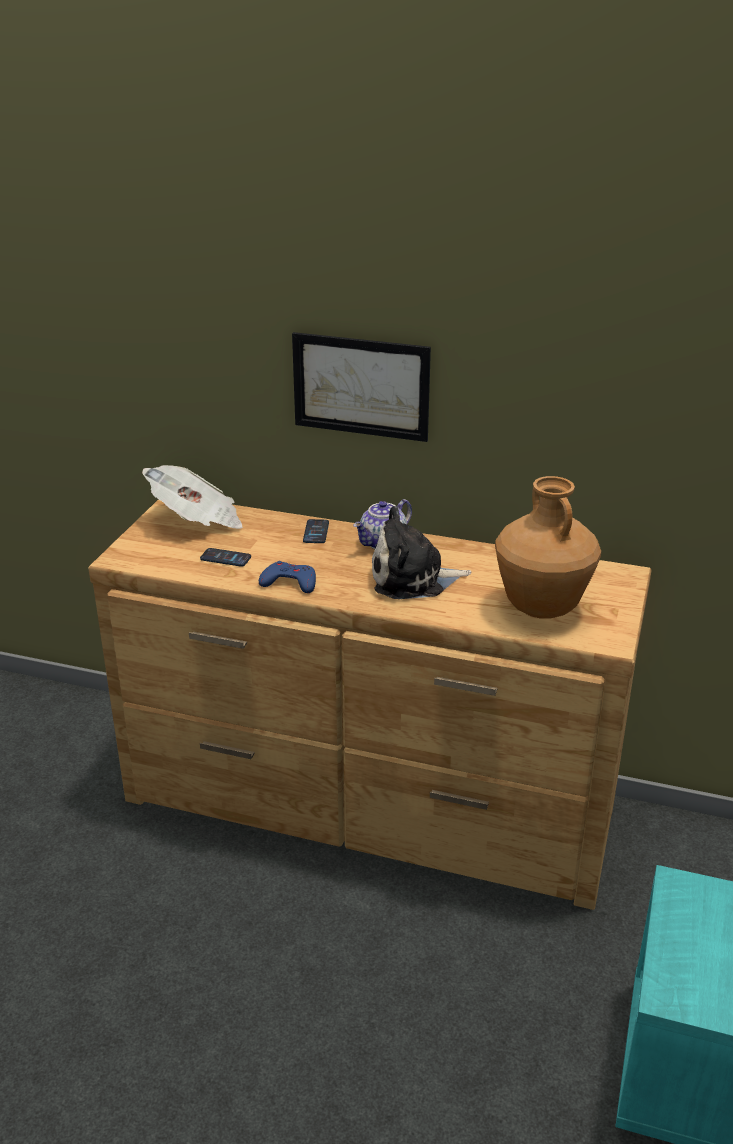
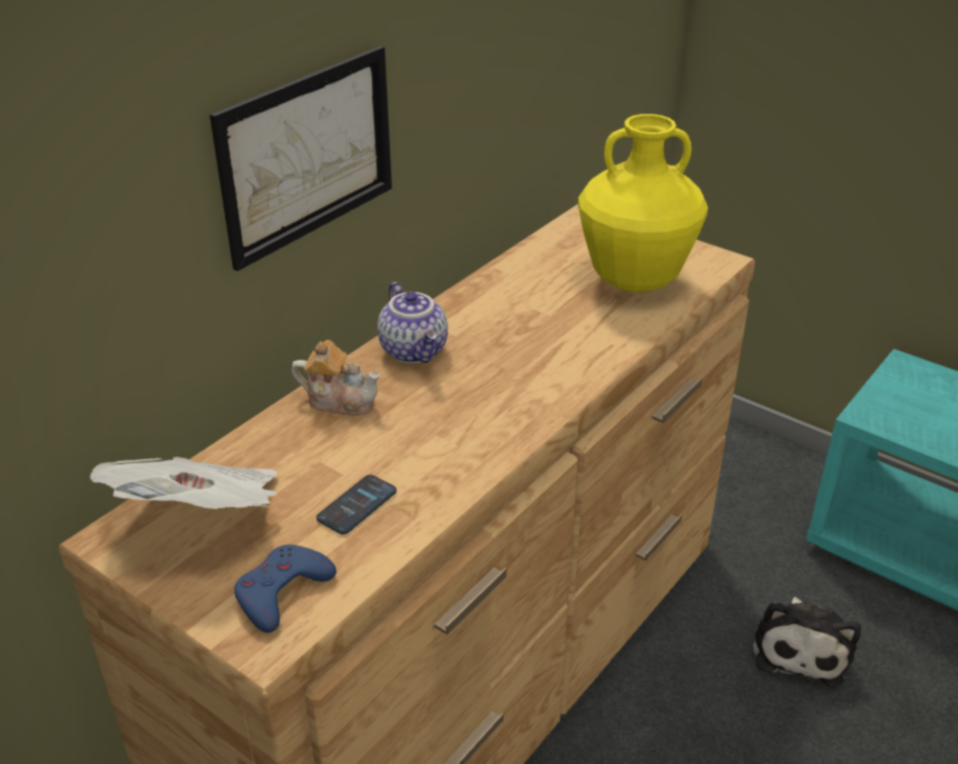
camera: 70 degrees left, 5 degrees up
blue game controller [259,561,316,593] -> blue game controller moved to [234,545,336,633]
phone [303,519,329,543] -> teapot [292,340,380,416]
plush toy [372,506,471,599] -> plush toy moved to [753,597,861,687]
brown vase [495,476,601,619] -> yellow vase [578,114,708,292]

